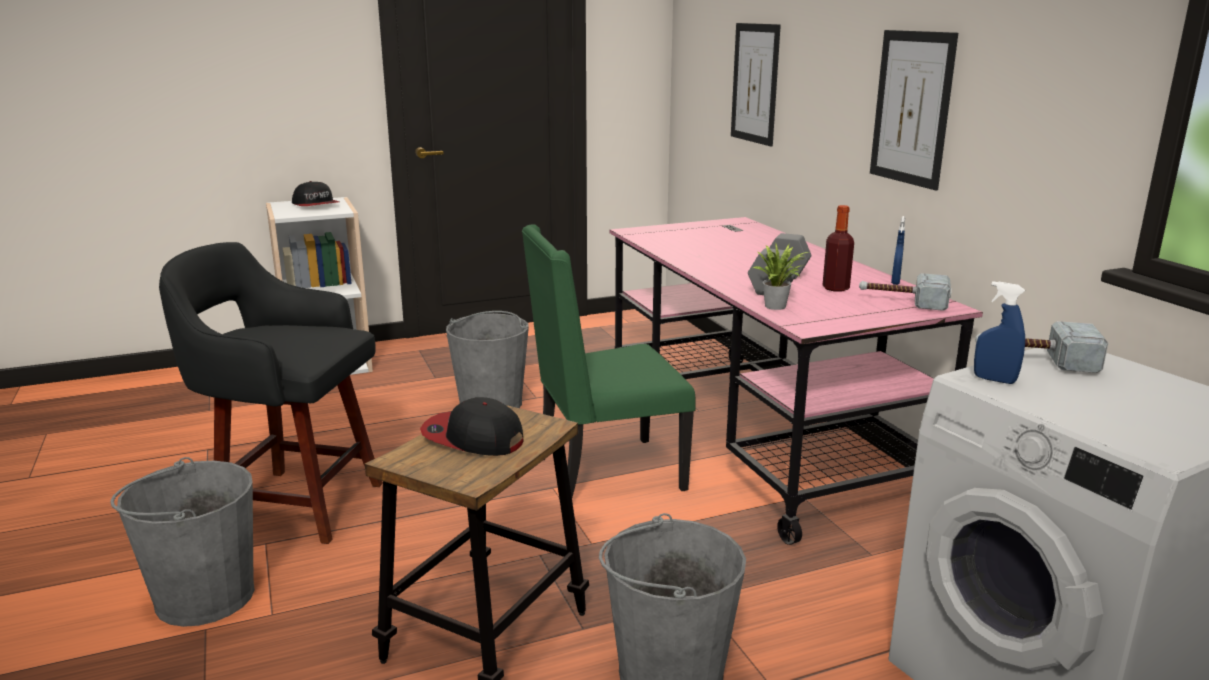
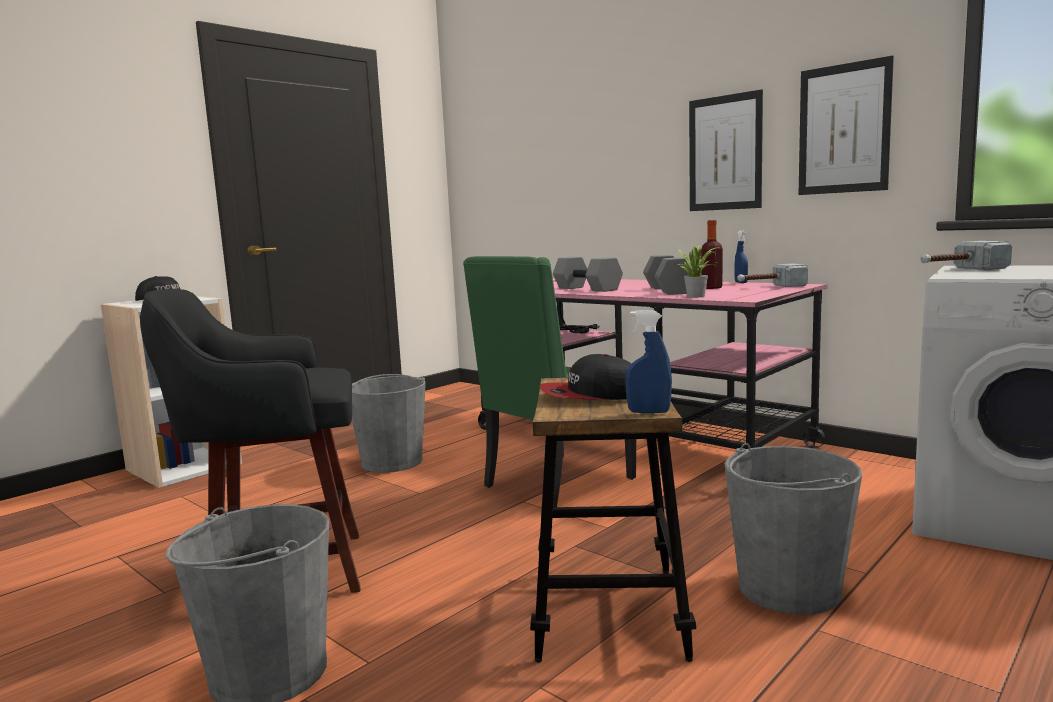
camera: 25 degrees left, 10 degrees down
picture [731,23,781,146] -> picture moved to [799,55,894,195]
blue spray bottle [974,281,1025,384] -> blue spray bottle moved to [625,311,672,413]
none -> grey dumbbell [553,257,623,292]

